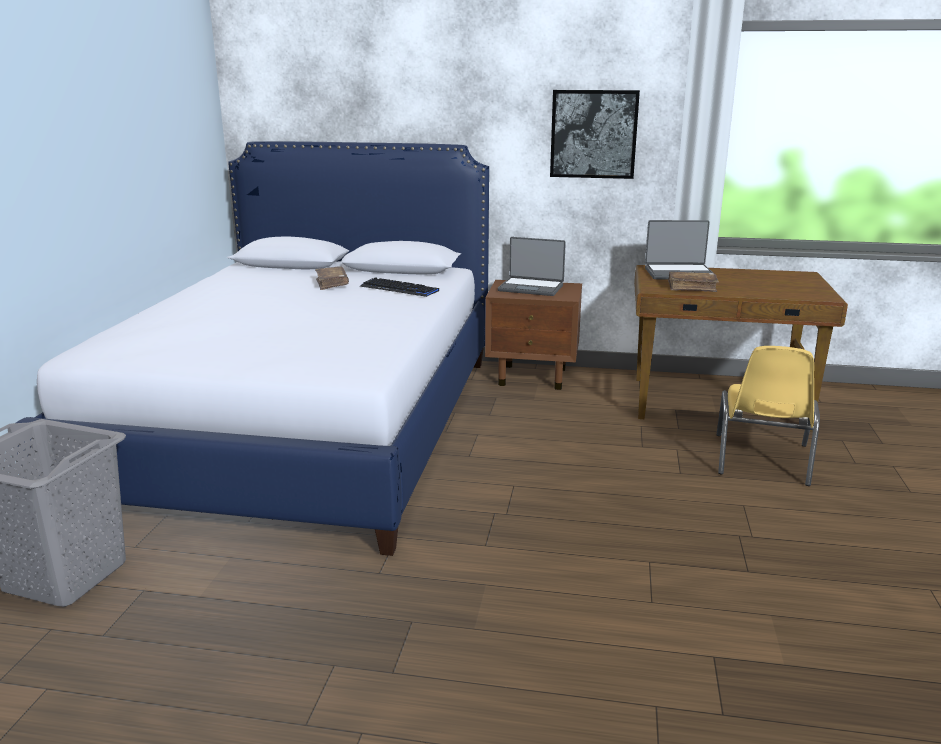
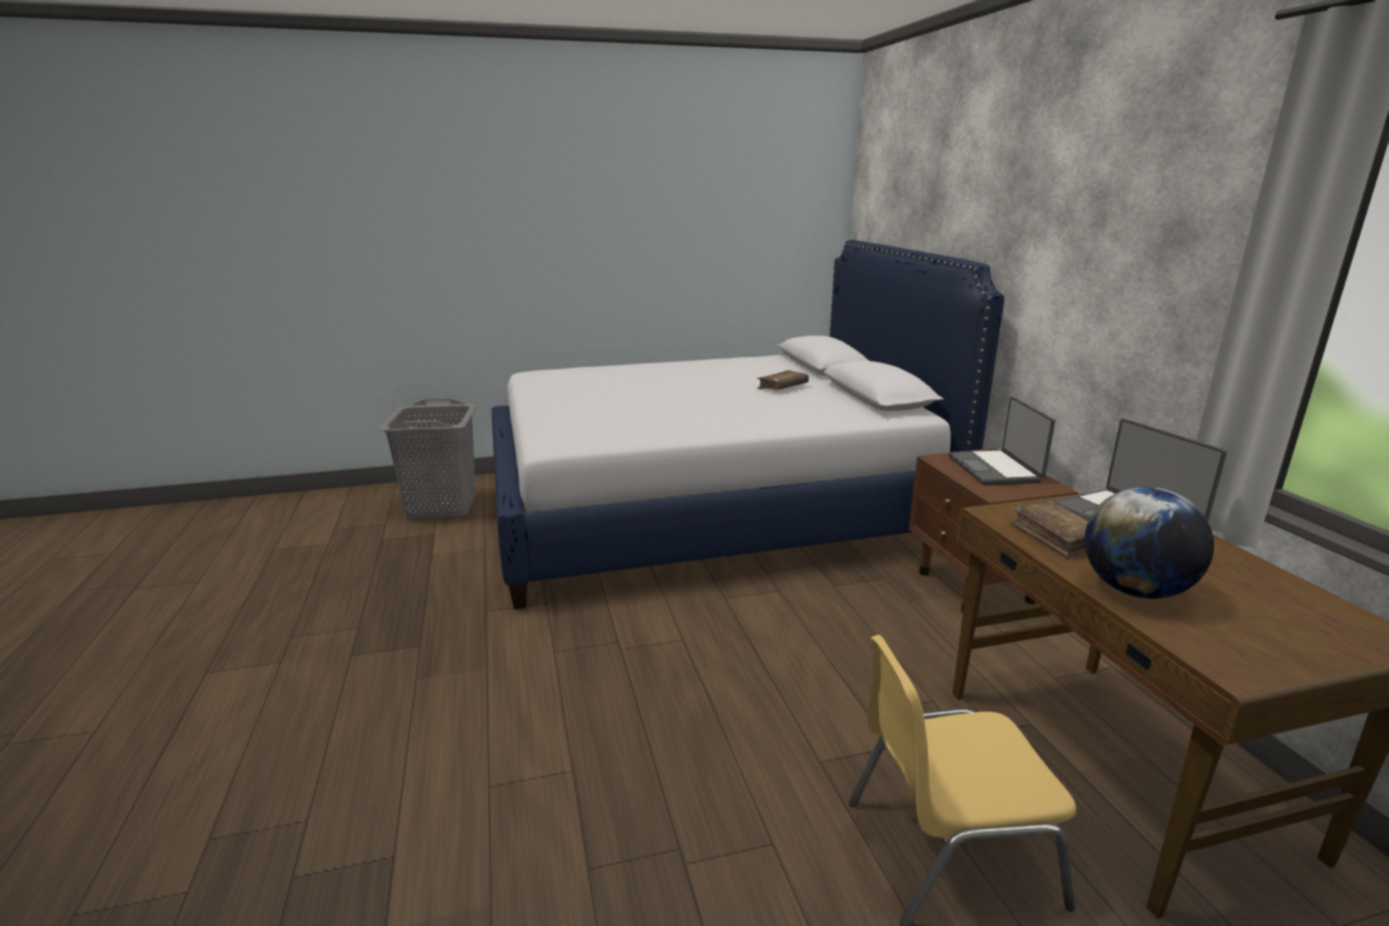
camera: 65 degrees right, 0 degrees up
keyboard [360,277,439,297] -> none
picture [550,90,640,179] -> none
none -> globe [1084,487,1214,599]

